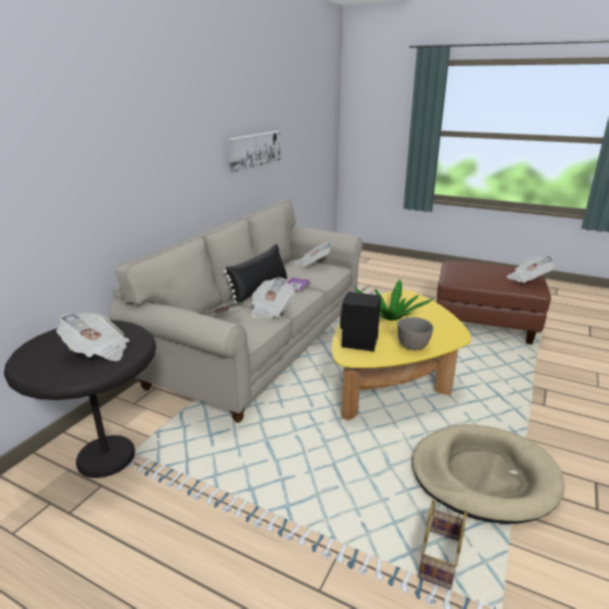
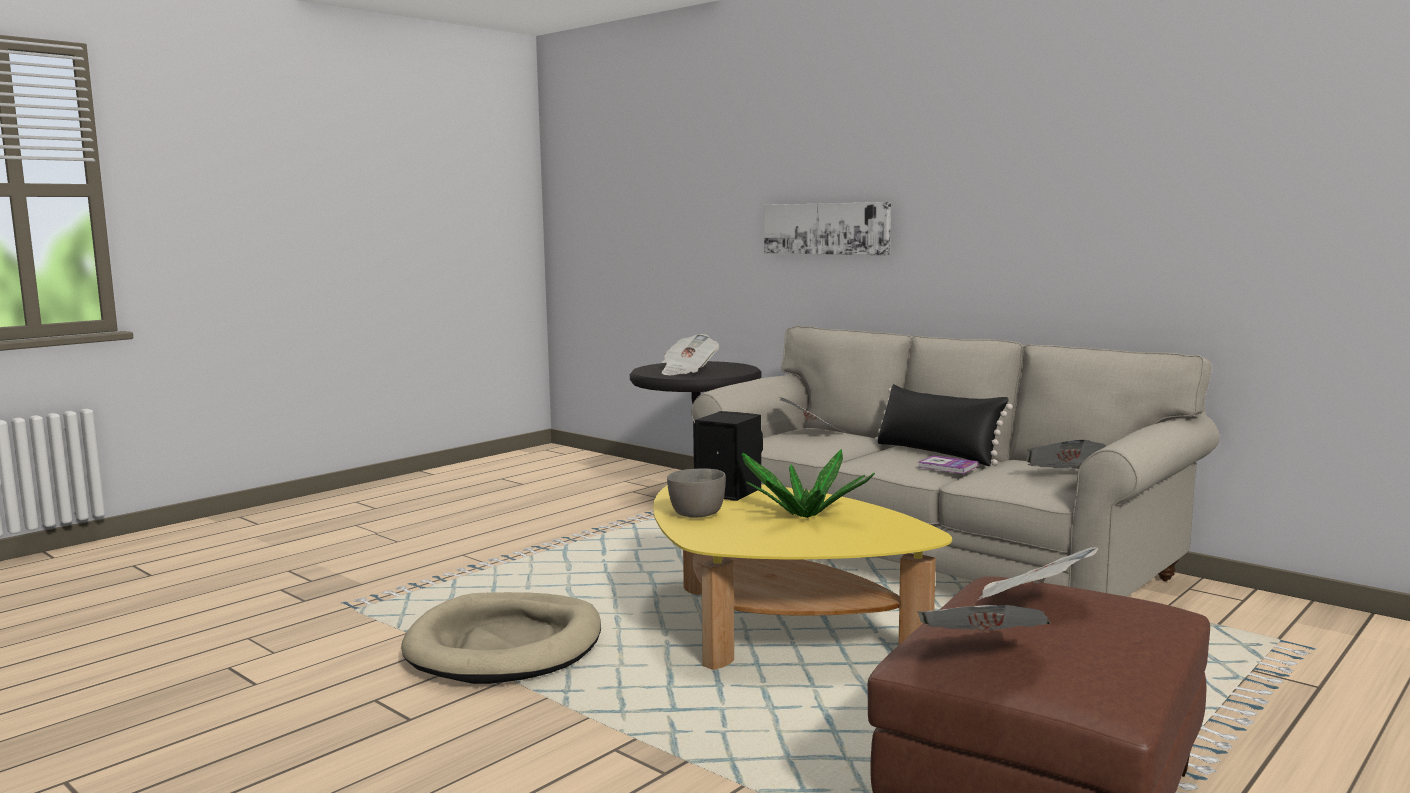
camera: 105 degrees right, 15 degrees down
picture [228,131,281,173] -> picture moved to [764,202,891,255]
newspaper [250,277,295,319] -> newspaper moved to [978,547,1099,600]
basket [418,500,468,590] -> none

